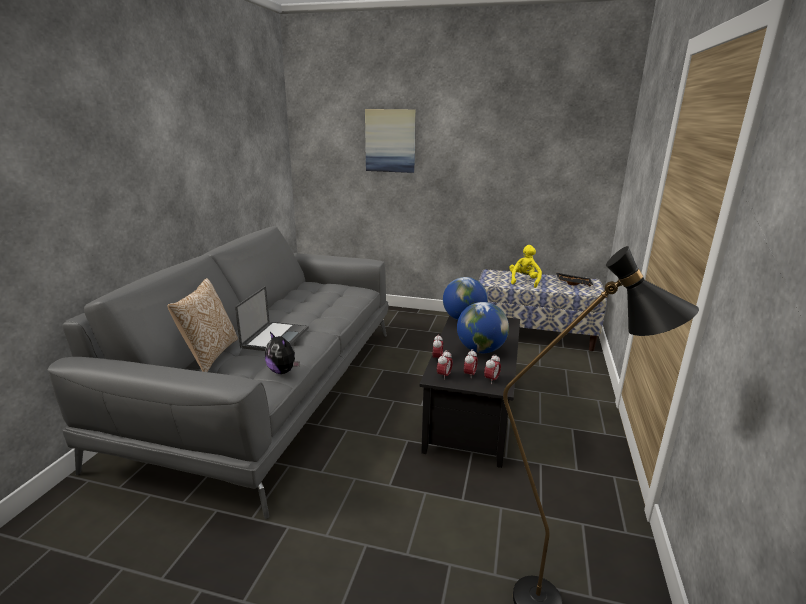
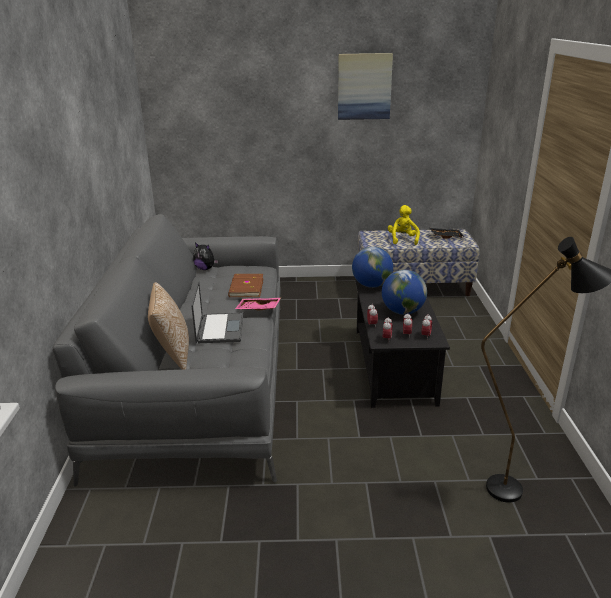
camera: 15 degrees left, 5 degrees up
plush toy [265,332,300,374] -> plush toy moved to [193,242,218,270]
picture [365,109,416,173] -> picture moved to [338,53,393,120]
none -> brown book [228,274,264,297]
none -> pink tray [235,298,281,310]

